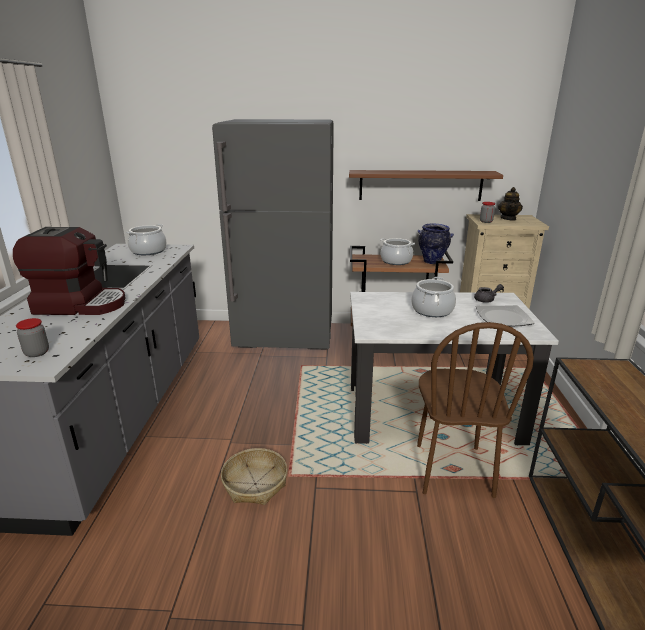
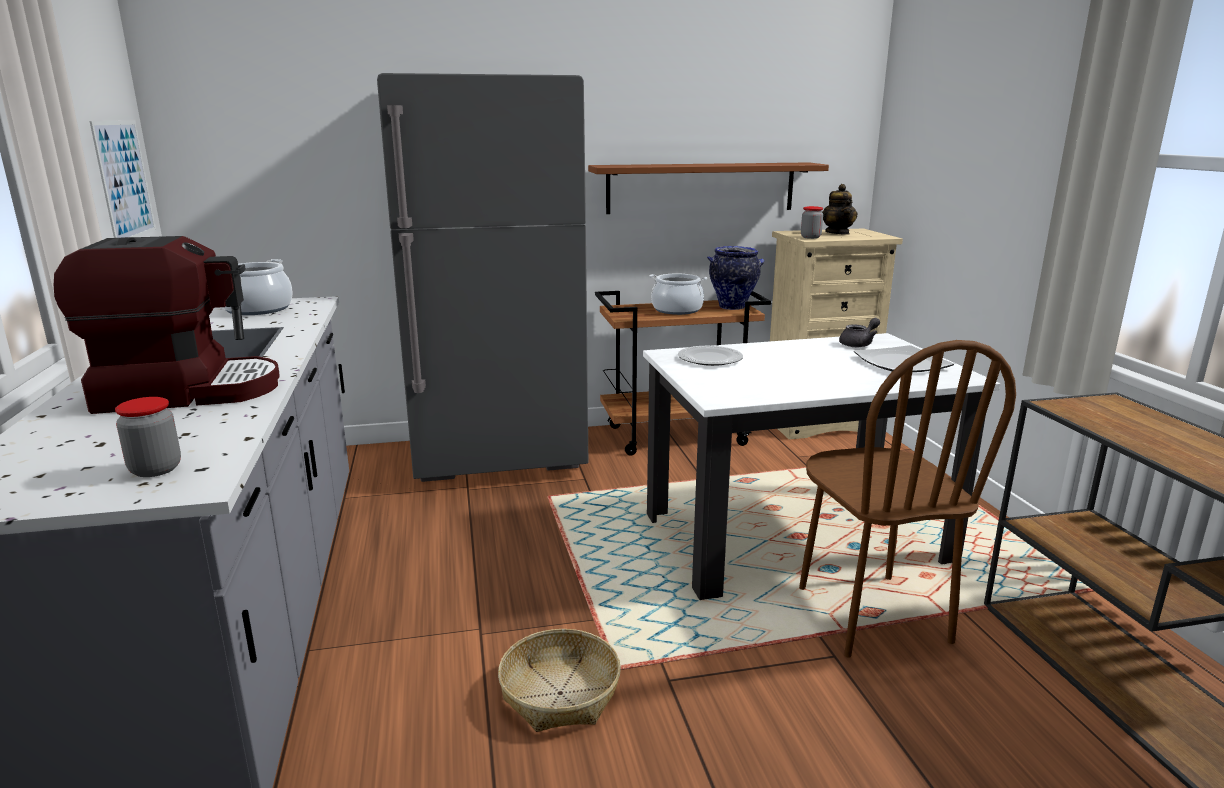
camera: 15 degrees left, 5 degrees down
cooking pot [411,277,456,317] -> none
none -> picture [90,121,156,238]
none -> plate [678,346,743,366]

